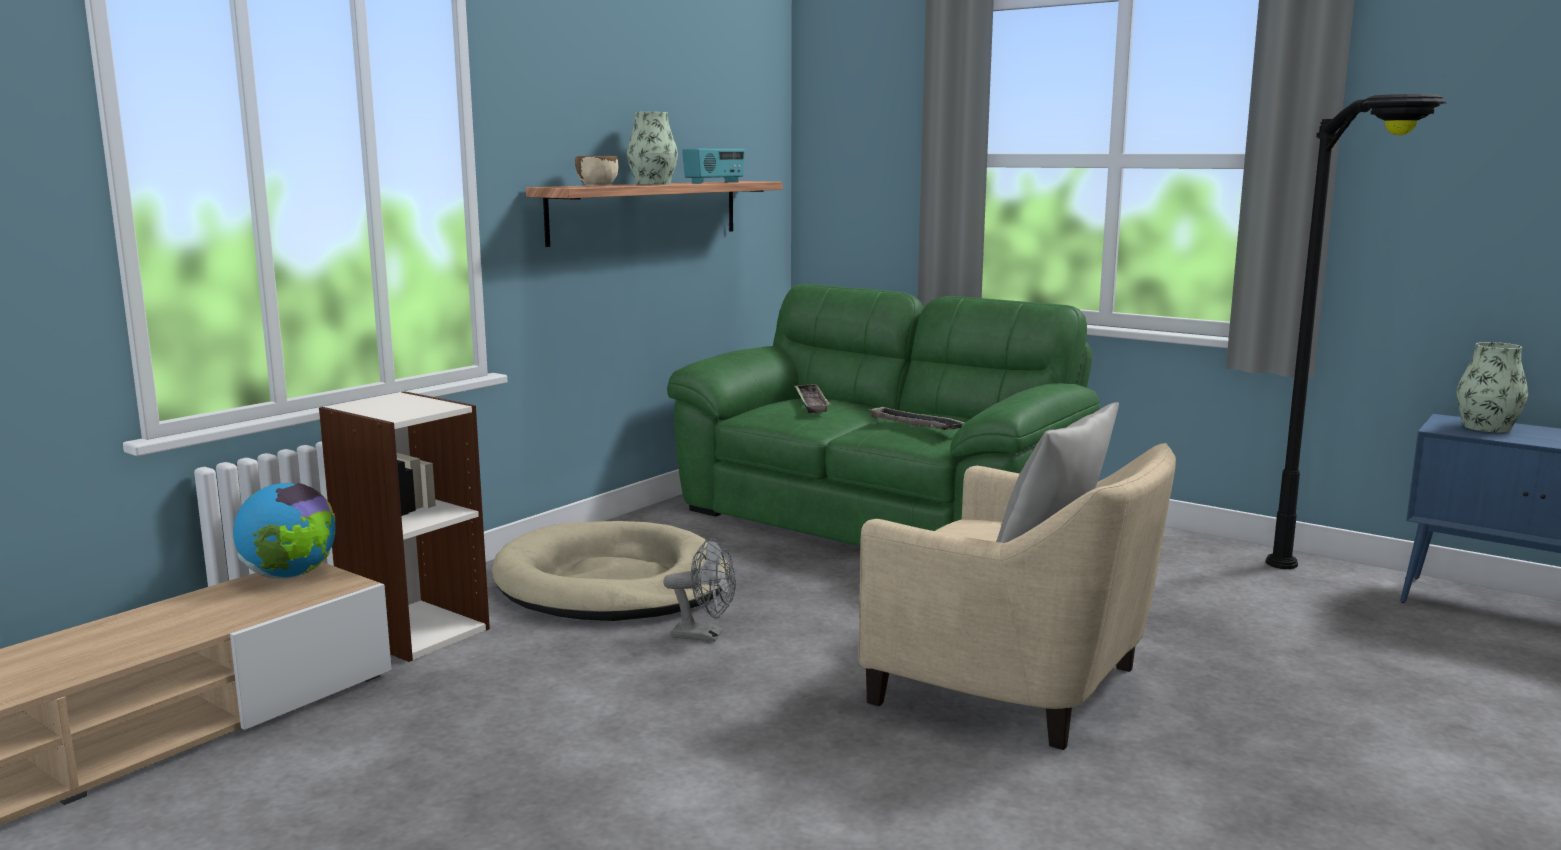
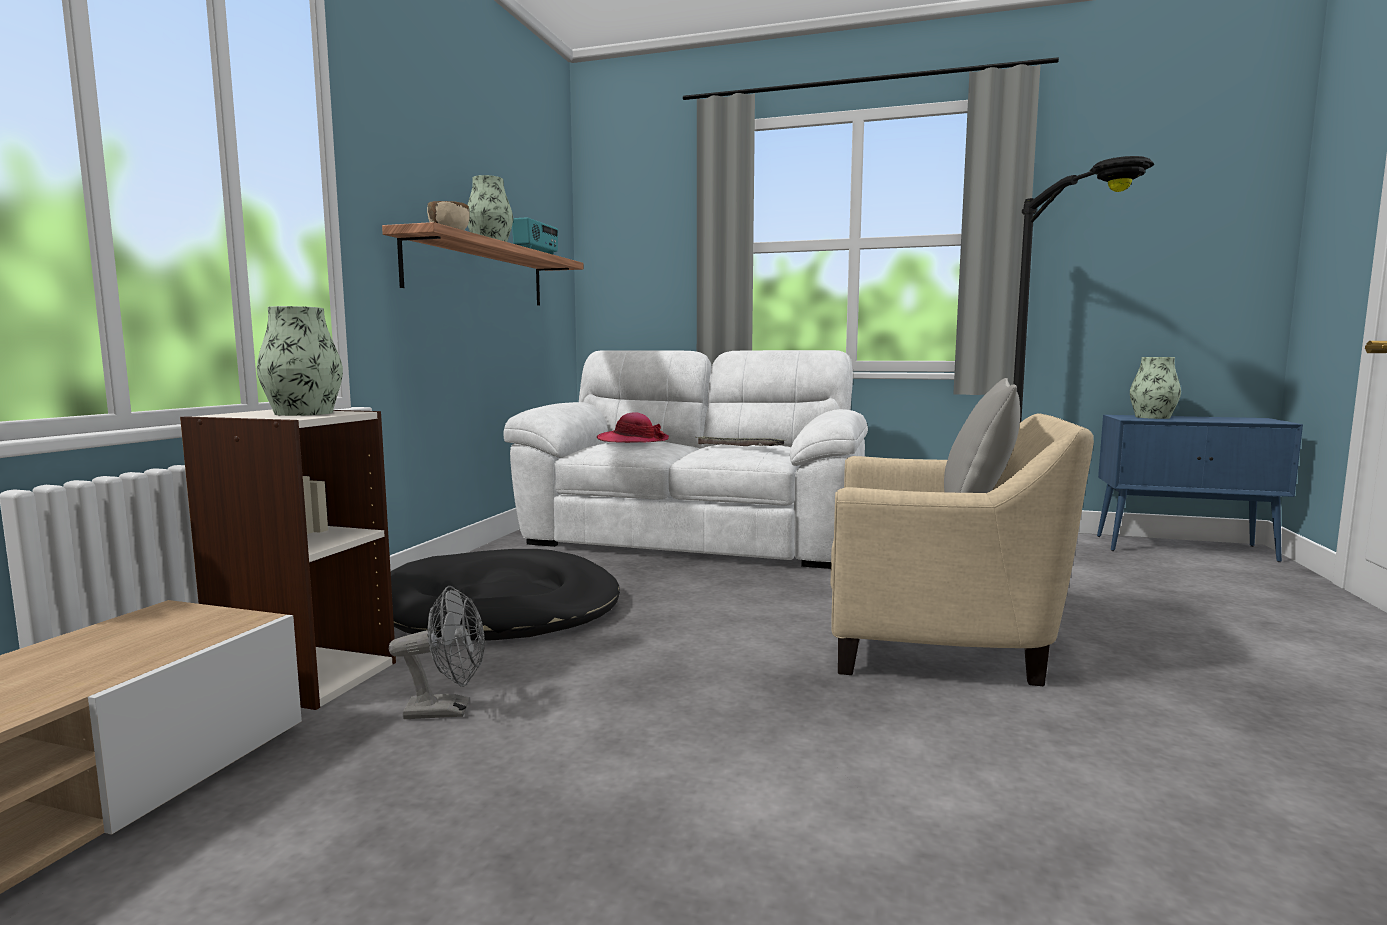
camera: 20 degrees left, 5 degrees down
globe [233,483,336,579] -> none
beige dog bed [492,521,729,621] -> black dog bed [391,549,620,641]
grey fan [663,538,736,642] -> grey fan moved to [389,586,485,719]
green sofa [667,284,1100,546] -> white sofa [503,350,868,569]
tray [794,384,831,413] -> hat [597,413,669,443]
none -> vase [257,306,343,416]

